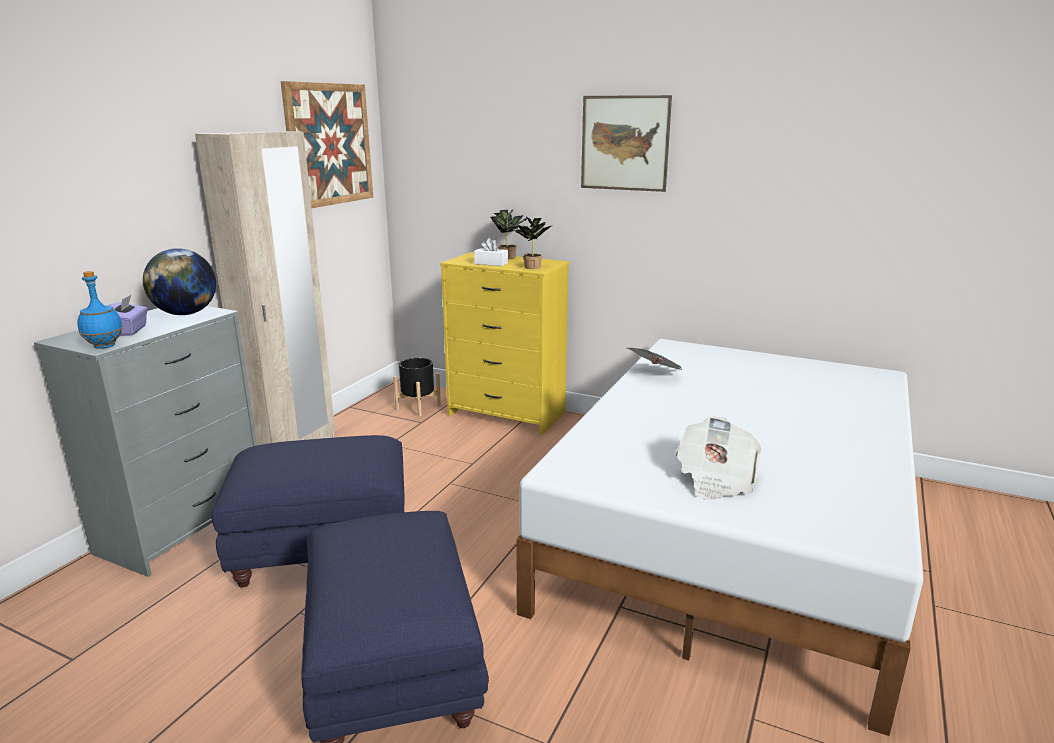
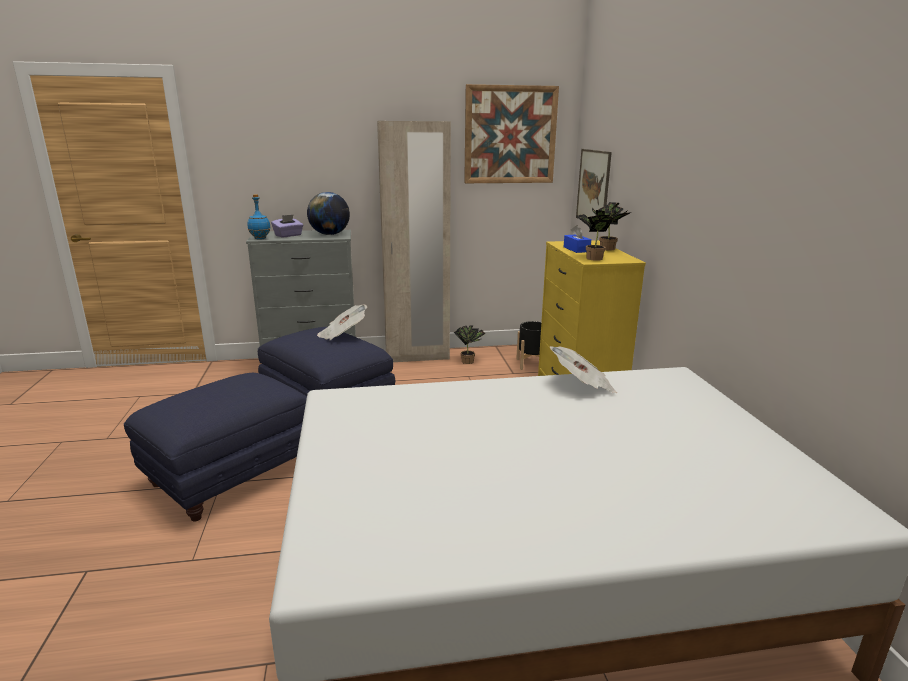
camera: 55 degrees right, 0 degrees up
white tissue box [474,238,508,266] -> blue tissue box [564,225,591,253]
picture [581,95,672,192] -> picture moved to [576,149,612,219]
newspaper [676,417,761,500] -> newspaper moved to [317,304,368,340]
none -> potted plant [454,326,485,364]

